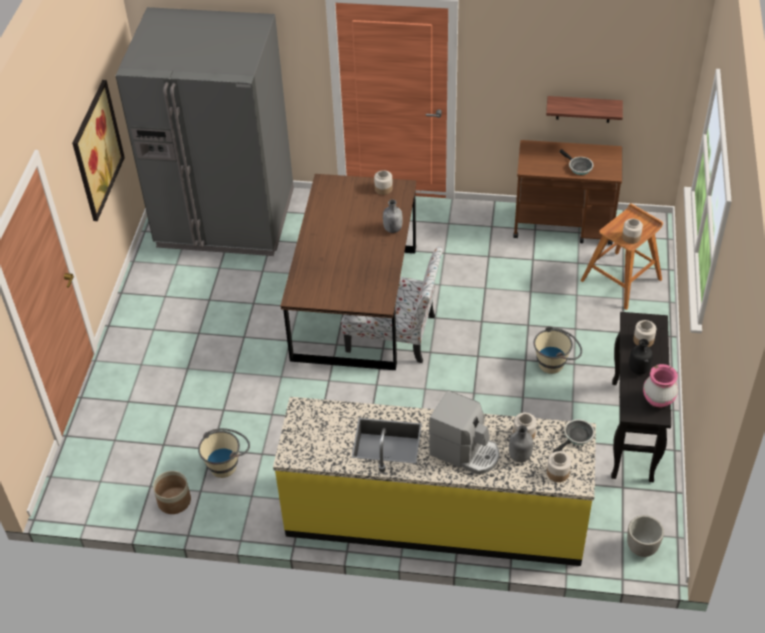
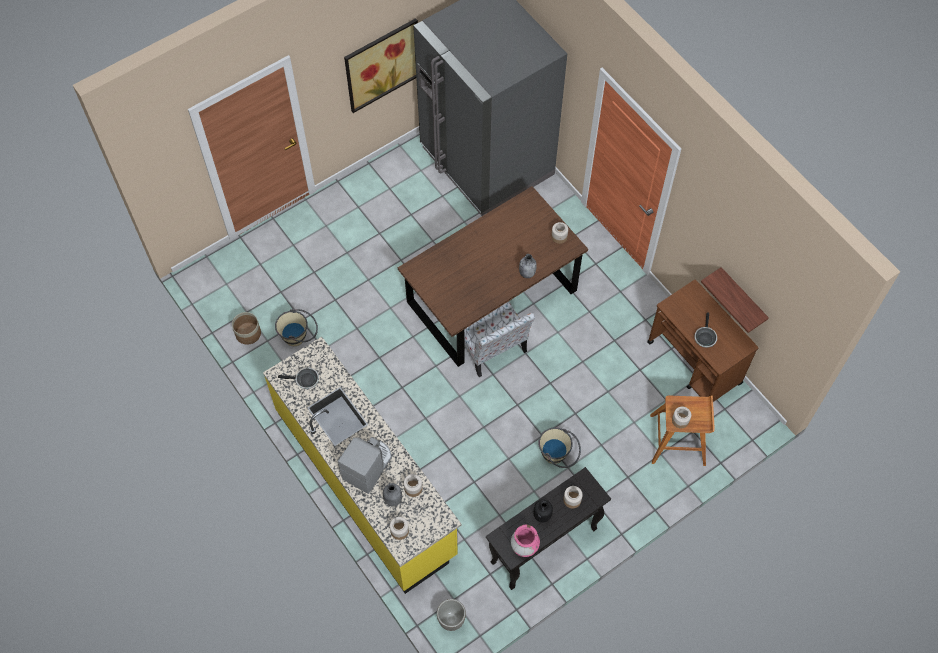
camera: 45 degrees right, 15 degrees up
coffee machine [429,390,499,474] -> coffee machine turned 135 degrees counterclockwise [338,437,392,494]
frying pan [553,419,595,452] -> frying pan moved to [278,368,319,389]

